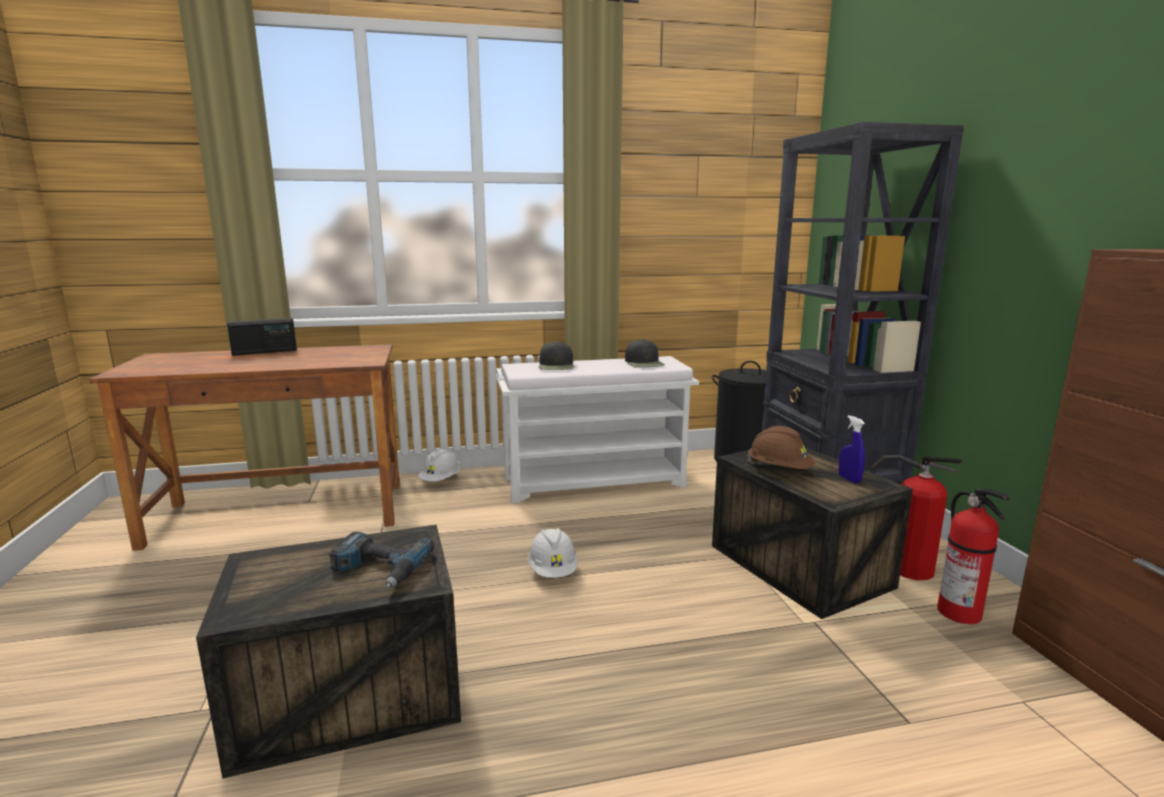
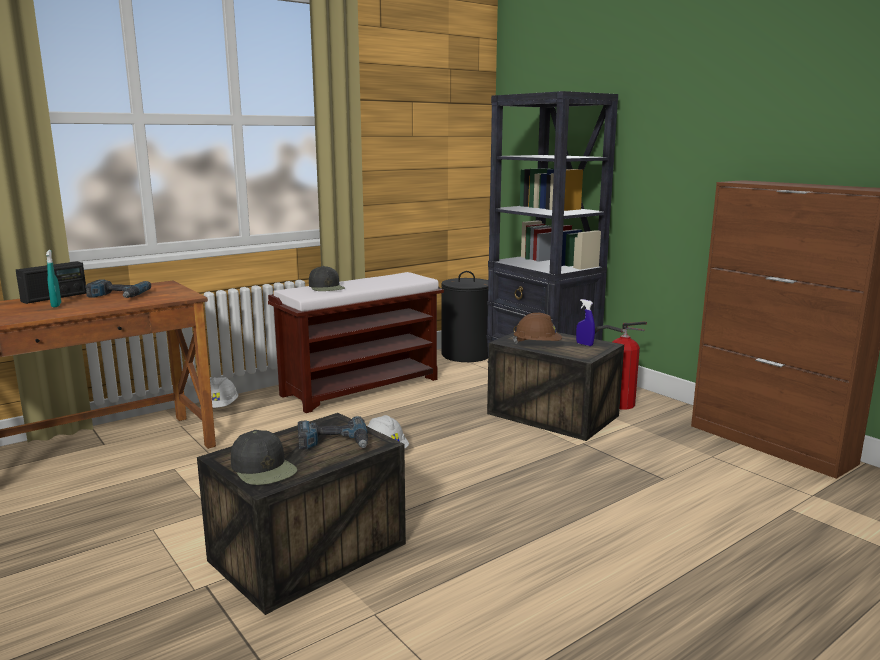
camera: 25 degrees left, 0 degrees up
white bench [496,356,699,504] -> brown bench [268,272,444,413]
black cap [625,339,665,367] -> black cap moved to [231,430,297,485]
fire extinguisher [937,489,1010,624] -> none
none -> turquoise spray bottle [46,250,61,307]
none -> power drill [85,279,151,298]

